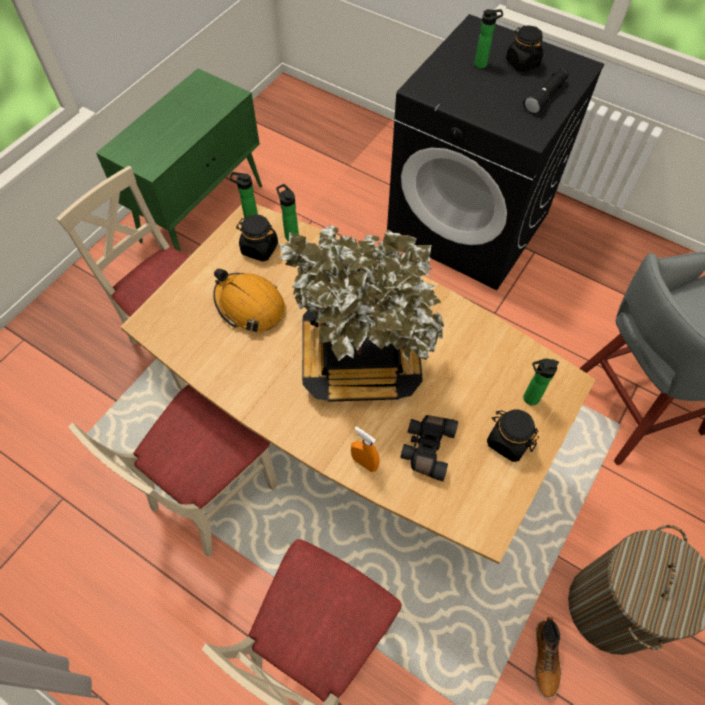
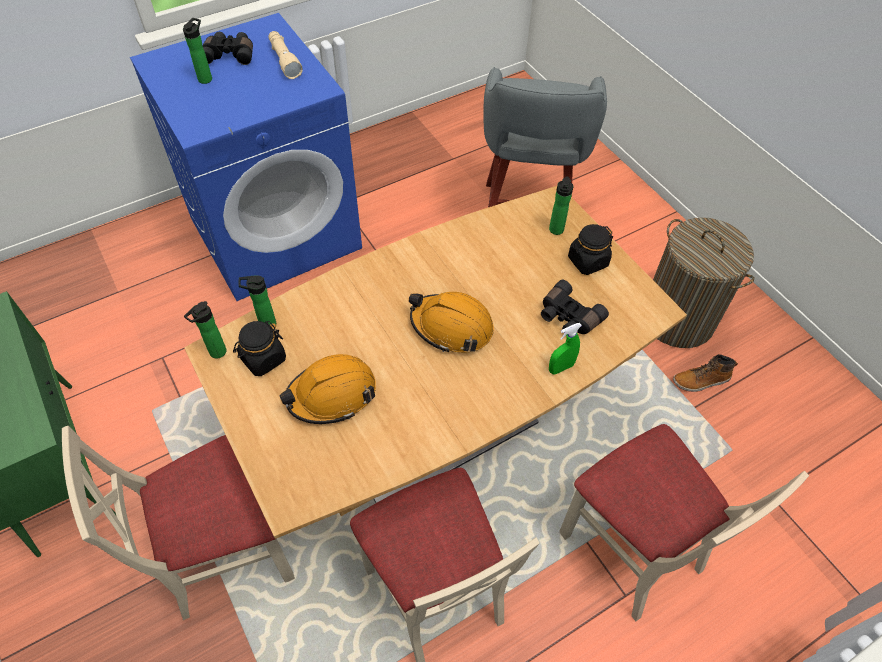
camera: 65 degrees left, 5 degrees down
potted plant [278,225,444,402] -> orange hard hat [409,292,494,352]
orange spray bottle [351,426,380,472] -> green spray bottle [549,323,582,374]
black washing machine [387,14,605,290] -> blue washing machine [130,13,362,301]
black jar [506,25,543,72] -> black binoculars [202,32,253,65]
black flashlight [523,69,569,114] -> beige flashlight [268,31,303,79]
boot [534,617,561,699] -> boot turned 135 degrees clockwise [673,354,738,392]

